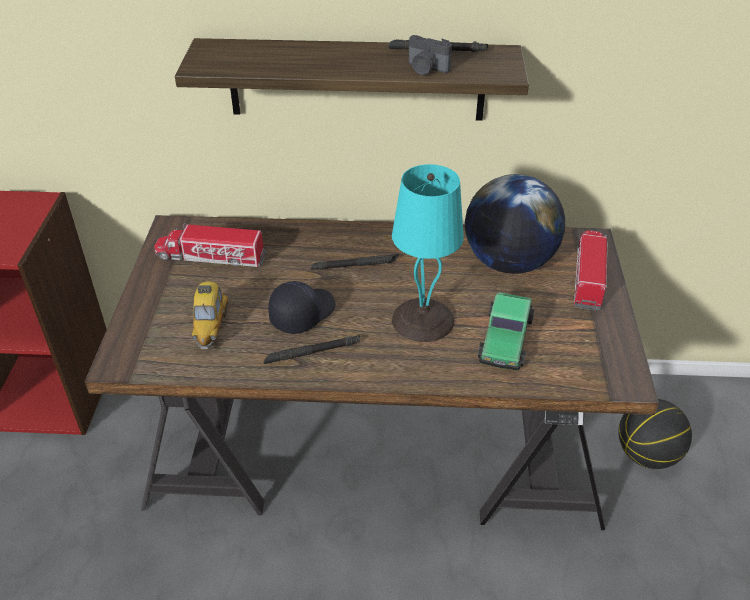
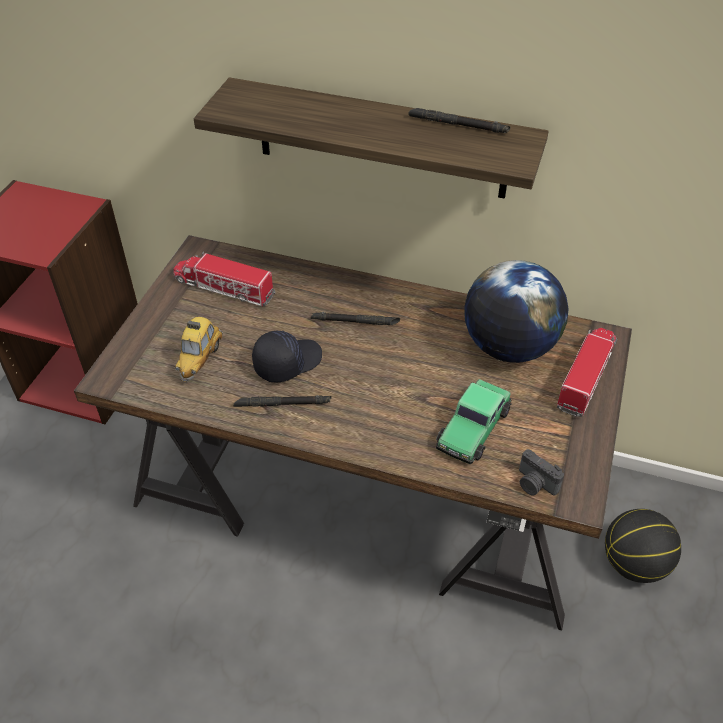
camera: 15 degrees right, 5 degrees up
turquoise table lamp [392,164,464,342] -> none
camera [409,35,452,75] -> camera moved to [519,449,564,496]

